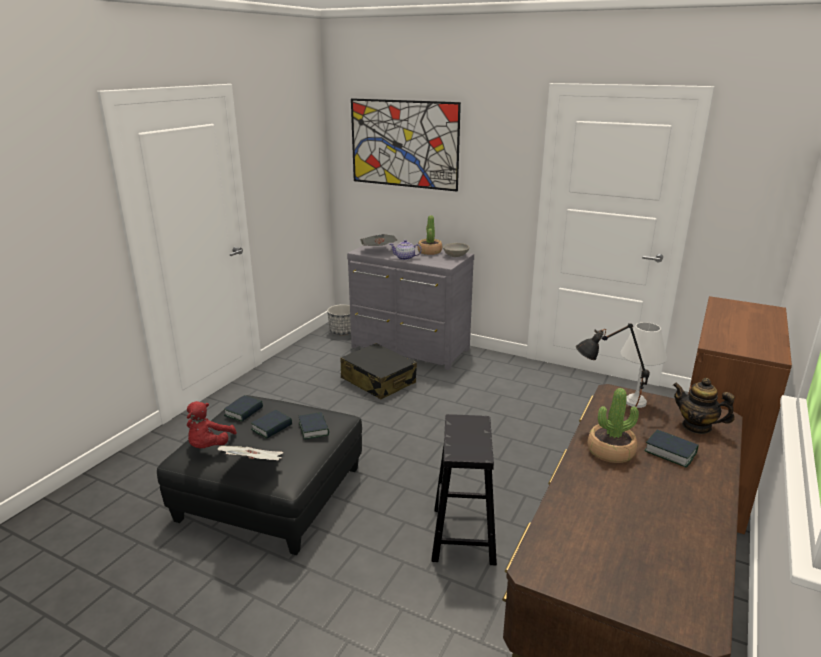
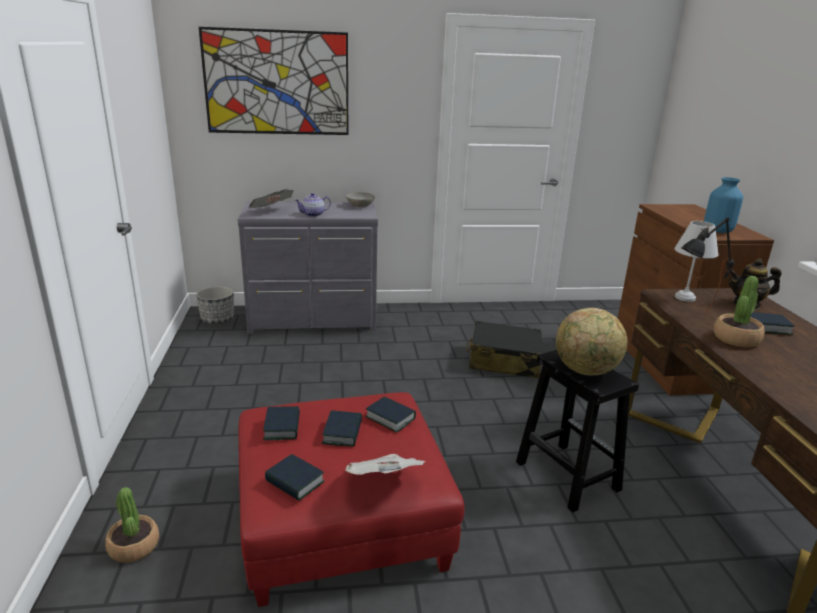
camera: 35 degrees left, 0 degrees up
black ottoman [157,395,362,555] -> red ottoman [238,392,465,607]
red plush toy [187,401,237,448] -> book [265,454,325,501]
black suitcase [340,343,417,399] -> black suitcase moved to [467,321,543,378]
potted plant [418,215,442,255] -> potted plant moved to [105,487,159,563]
none -> globe [556,308,627,376]
none -> blue vase [704,177,743,233]

